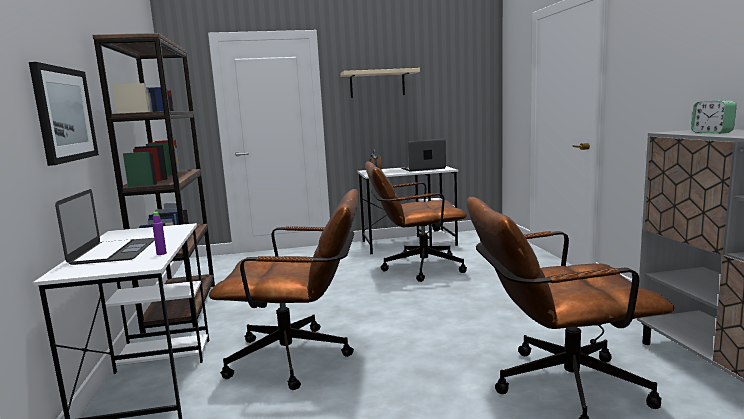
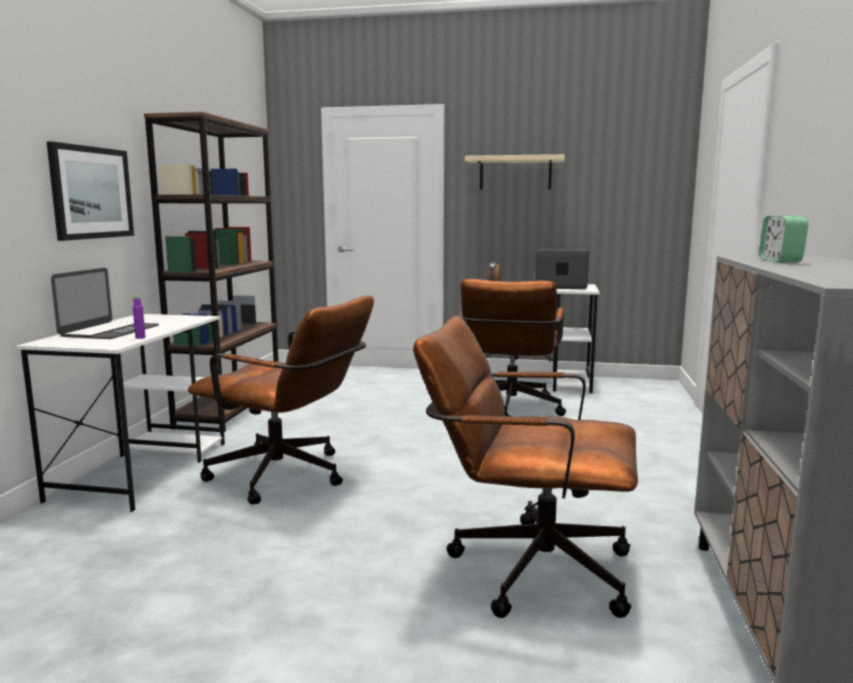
camera: 20 degrees right, 0 degrees up
brown office chair [365,161,467,282] -> brown office chair turned 90 degrees counterclockwise [459,279,566,417]

